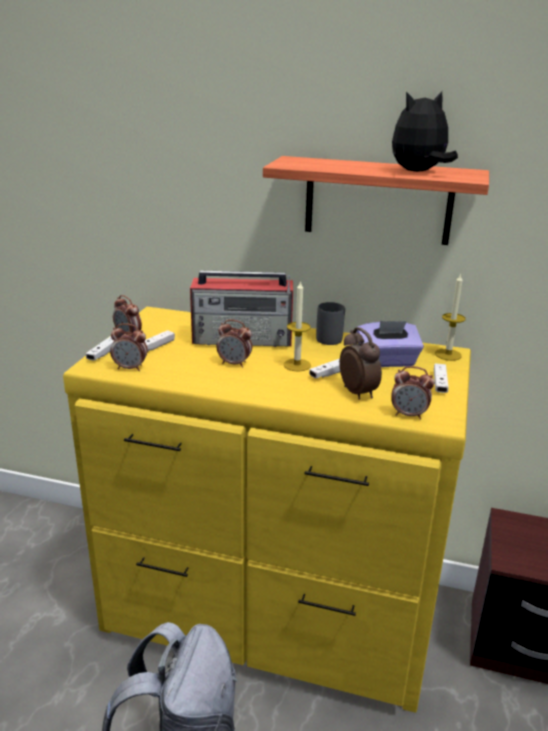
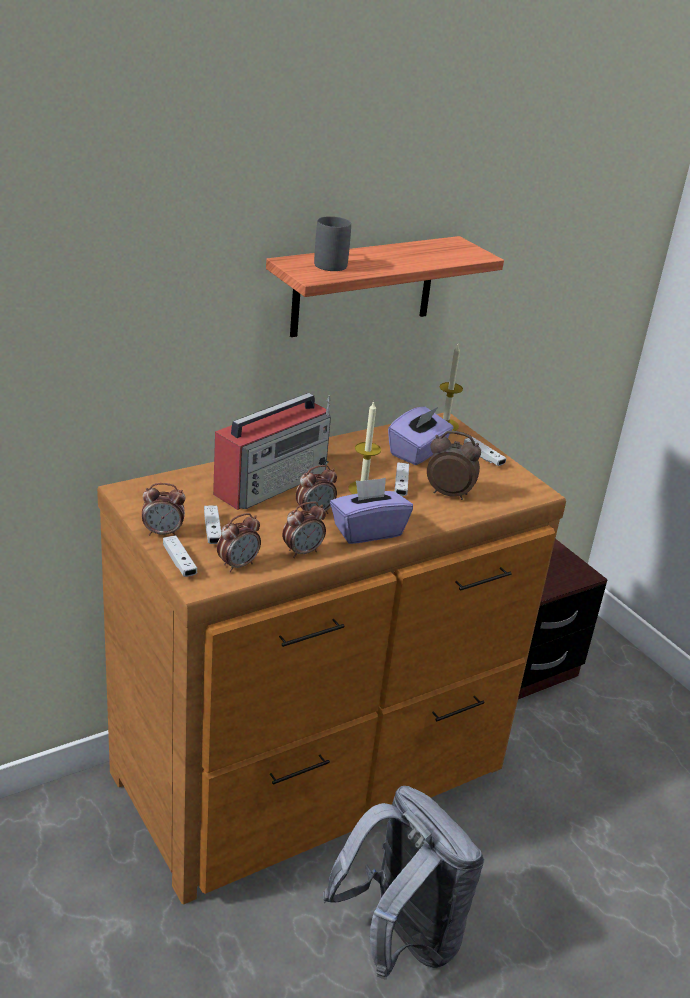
camera: 50 degrees left, 5 degrees up
yellow dresser [63,307,471,713] -> brown dresser [97,413,566,905]
grey mug [316,302,345,345] -> grey mug moved to [314,216,351,271]
alarm clock [391,366,434,420] -> alarm clock moved to [282,502,326,558]
plush toy [392,91,458,172] -> none
none -> purple tissue box [330,478,413,544]

